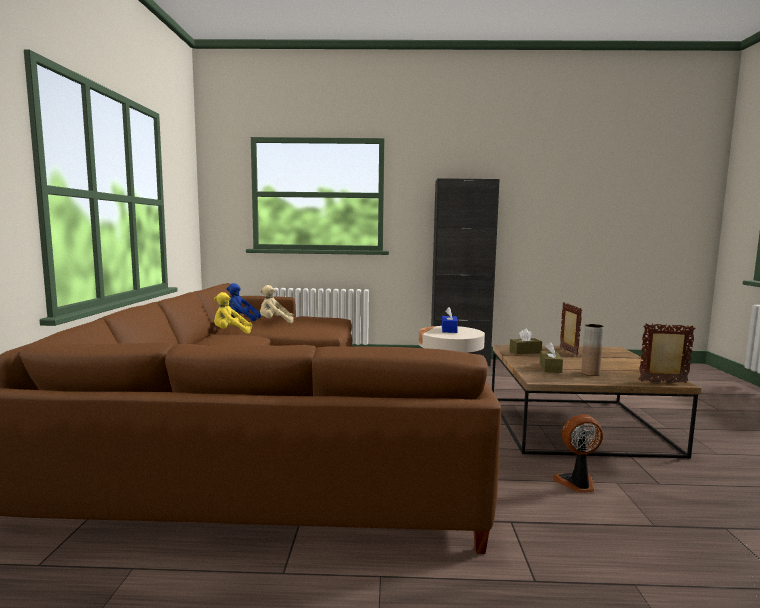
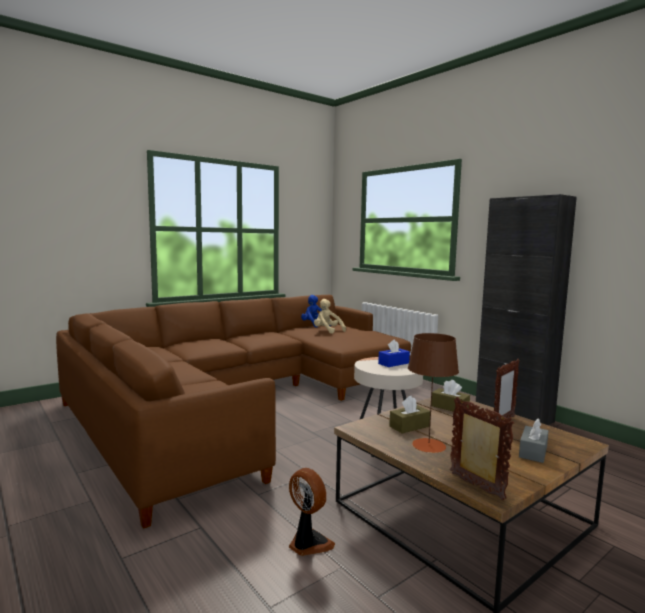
camera: 50 degrees right, 0 degrees up
yellow plush toy [214,292,252,334] -> none
brown vase [581,324,604,376] -> brown table lamp [408,333,459,453]
none -> grey tissue box [519,418,549,463]

